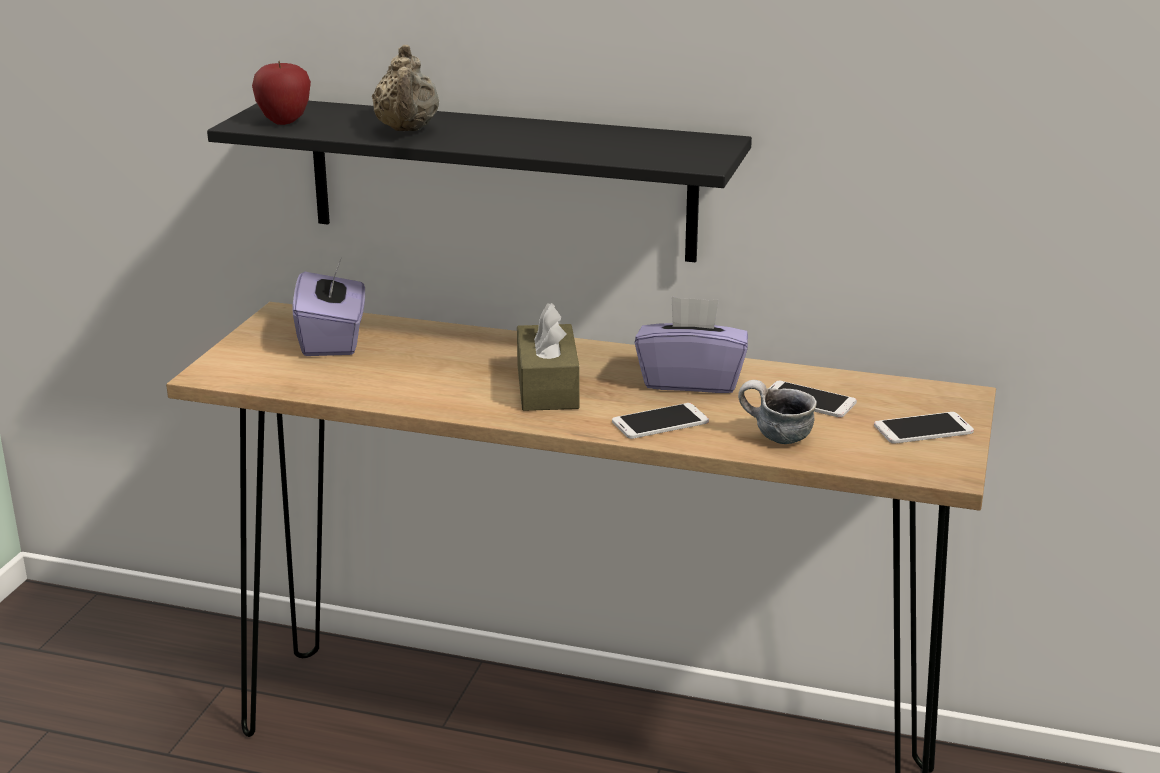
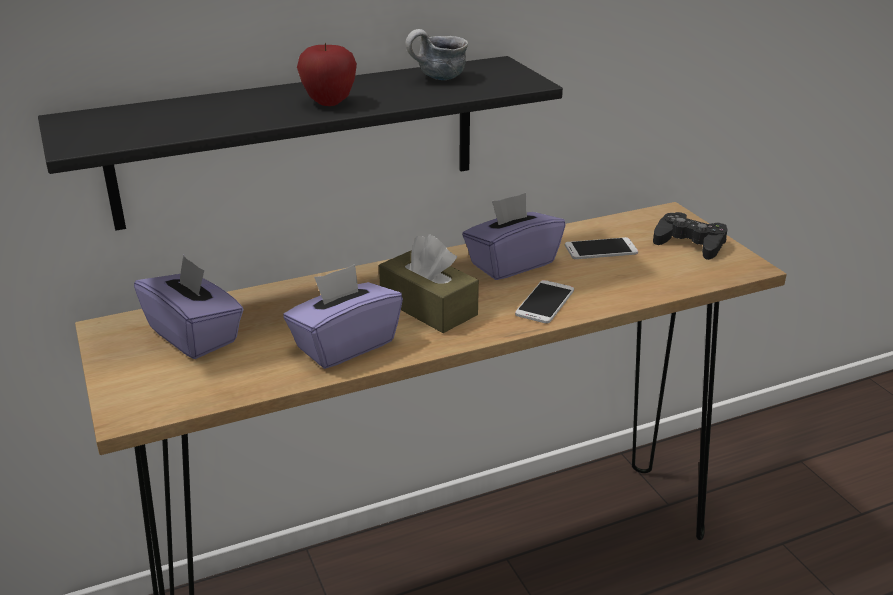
camera: 40 degrees left, 5 degrees up
apple [252,61,311,125] -> apple moved to [297,43,357,106]
beige teapot [372,45,439,131] -> none
mug [738,380,817,444] -> mug moved to [406,29,468,80]
phone [874,412,974,444] -> black game controller [653,212,727,260]
none -> purple tissue box [283,264,403,369]

